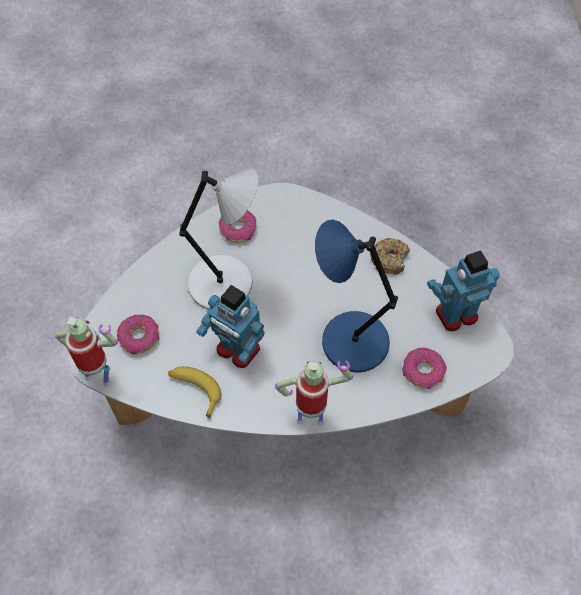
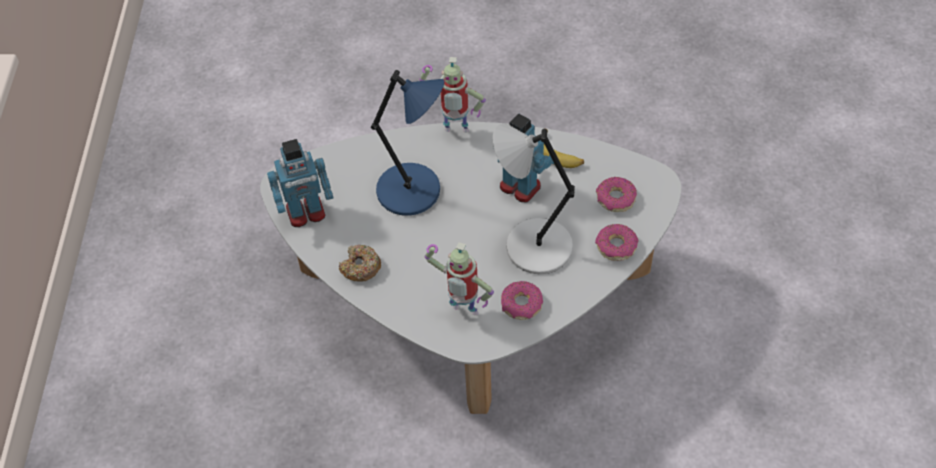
camera: 175 degrees left, 5 degrees down
toy robot [55,317,118,387] -> toy robot moved to [425,242,494,315]
donut [402,348,447,389] -> donut moved to [595,224,639,261]

